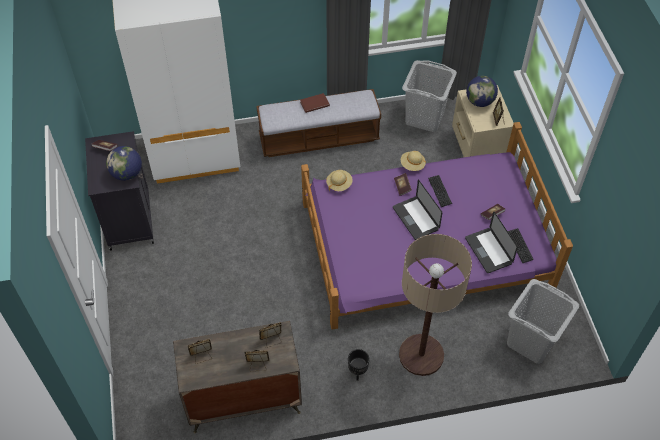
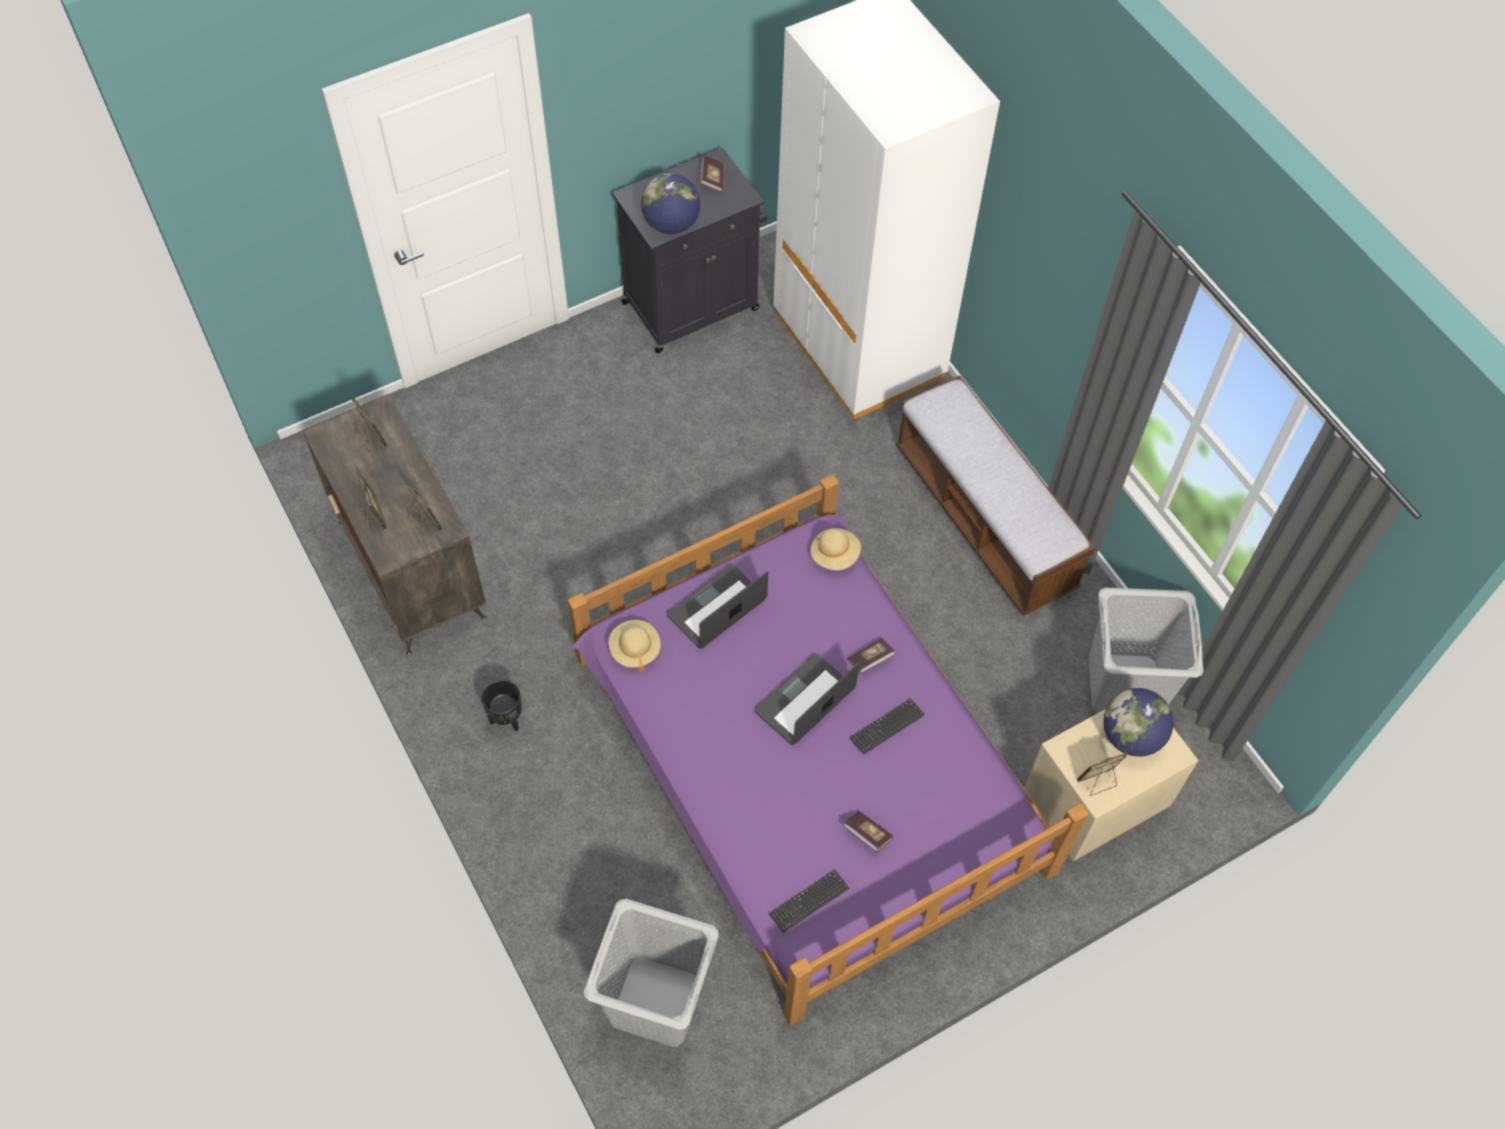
camera: 70 degrees right, 5 degrees up
brown book [300,93,330,113] -> none
floor lamp [399,234,472,376] -> none
beige hat [401,151,426,171] -> beige hat moved to [608,620,661,672]
laptop [465,211,518,273] -> laptop moved to [667,564,768,649]

